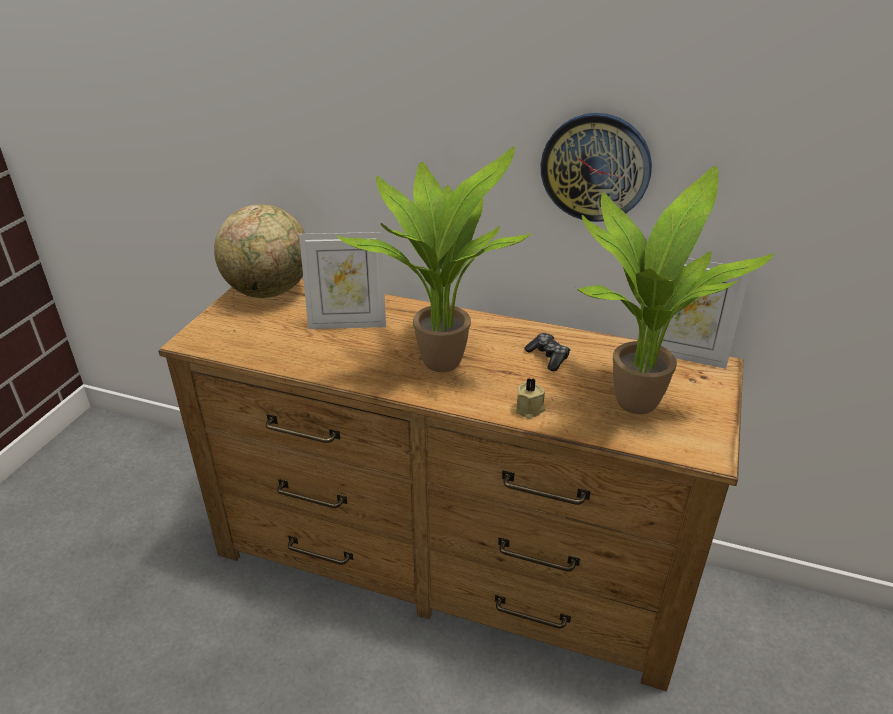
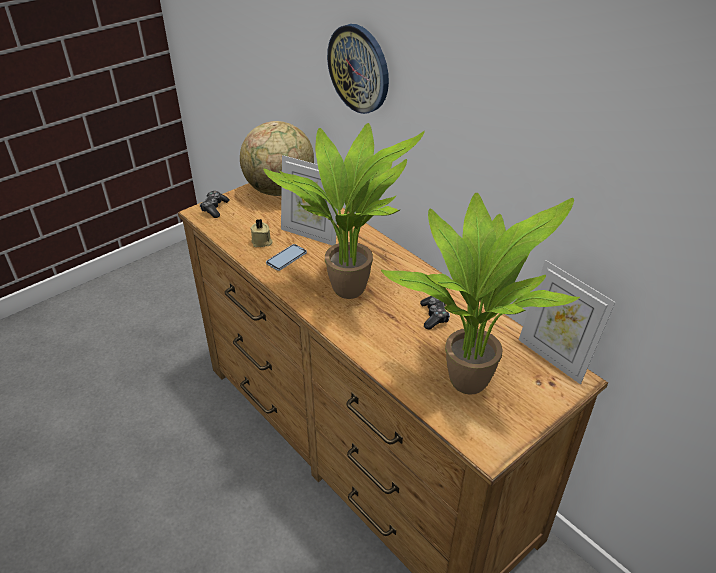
camera: 30 degrees right, 5 degrees up
beige candle [516,377,546,419] -> beige candle moved to [250,219,273,247]
wall clock [541,113,652,222] -> wall clock moved to [327,24,389,114]
none -> game controller [200,191,229,218]
none -> phone [266,244,307,271]

